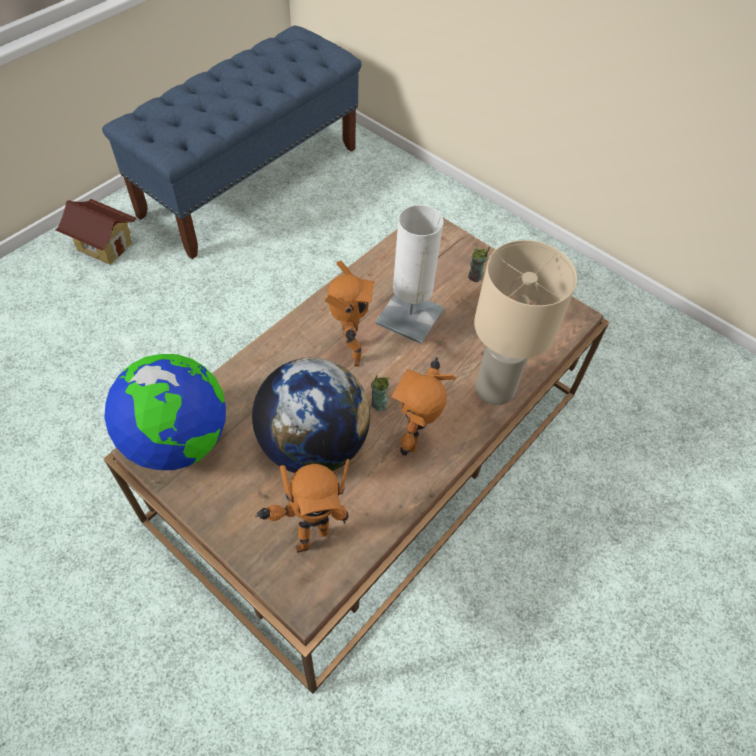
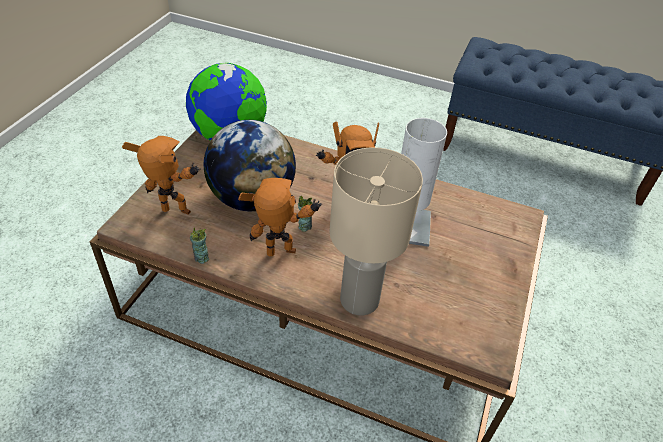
camera: 70 degrees right, 10 degrees down
toy house [56,199,137,265] -> none
toy robot [255,459,349,553] -> toy robot turned 150 degrees clockwise [122,136,200,215]
cup [468,246,490,282] -> cup moved to [190,228,209,264]

